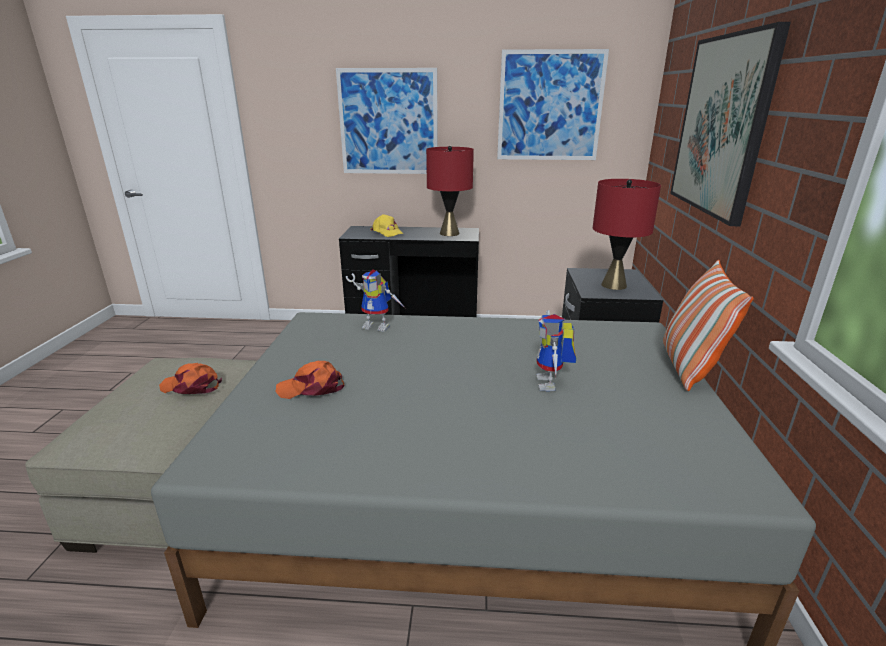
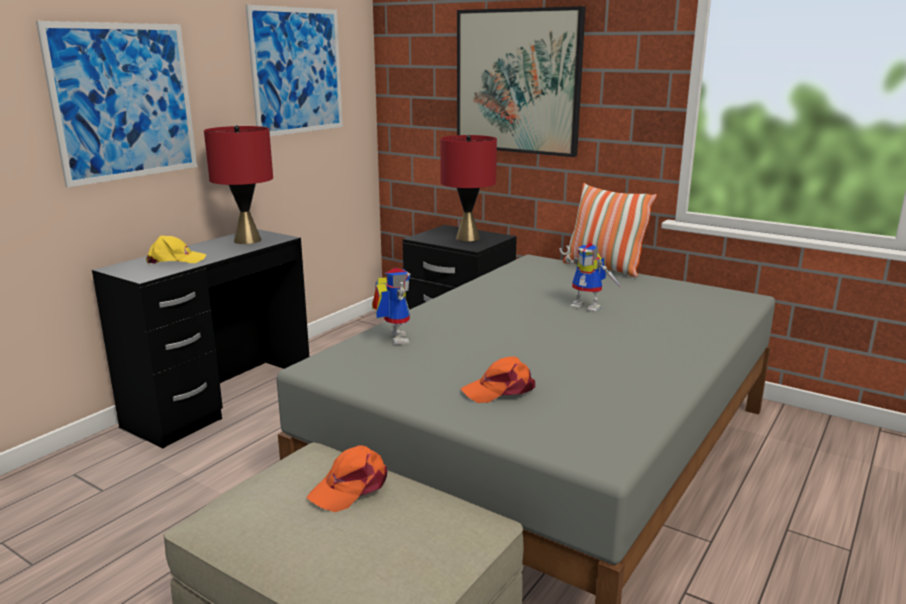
camera: 60 degrees left, 5 degrees down
orange cap [275,361,345,399] -> orange cap turned 45 degrees clockwise [461,356,535,403]
toy robot [346,269,406,332] -> toy robot turned 60 degrees counterclockwise [372,268,411,345]

